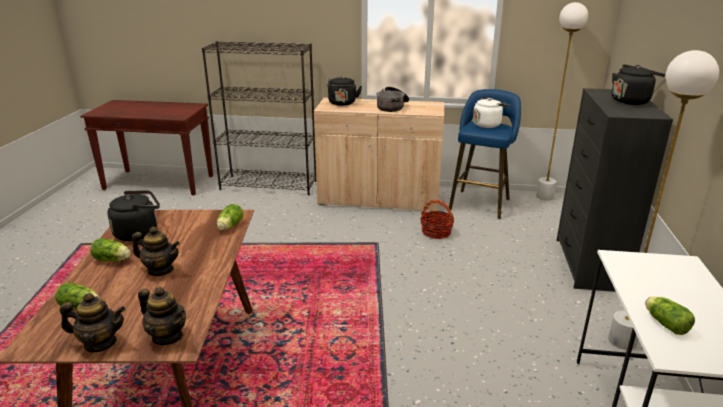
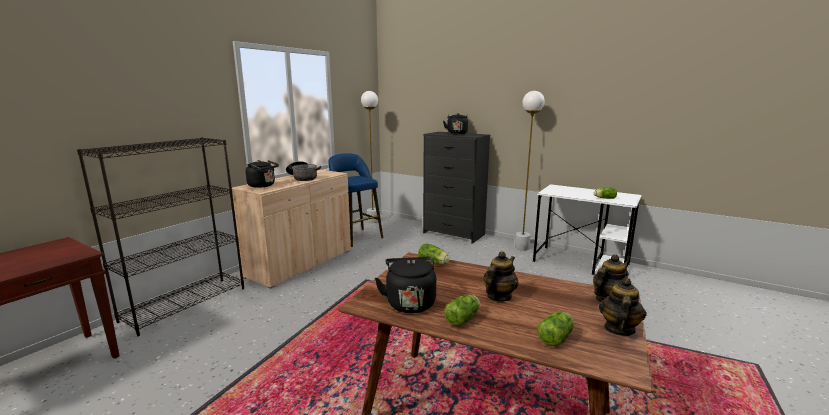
camera: 65 degrees left, 10 degrees down
basket [420,200,454,239] -> none
white kettle [473,97,509,128] -> none

